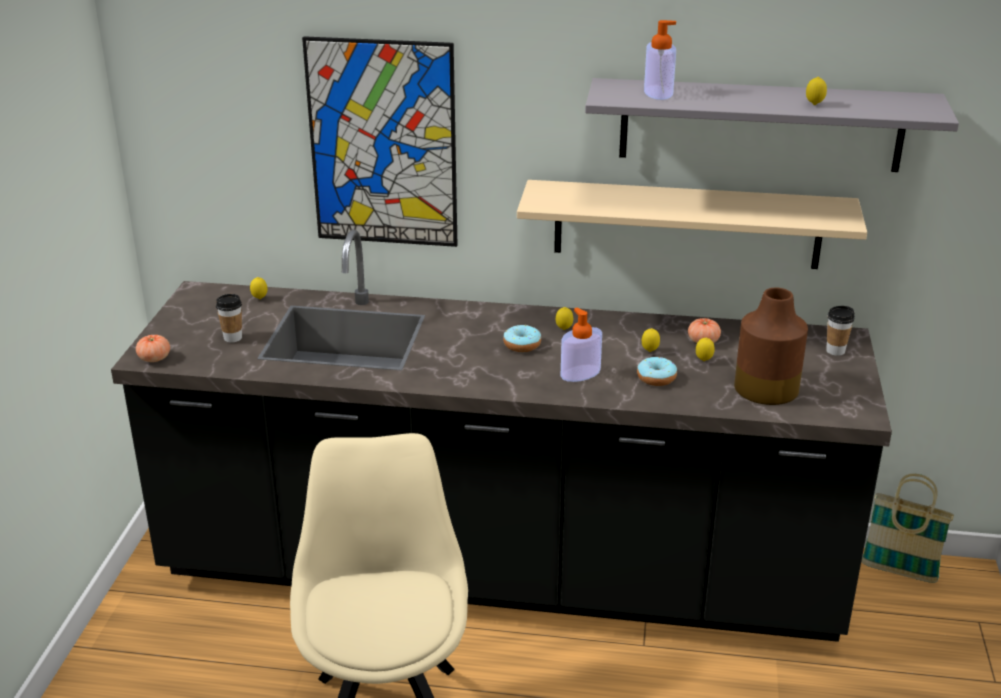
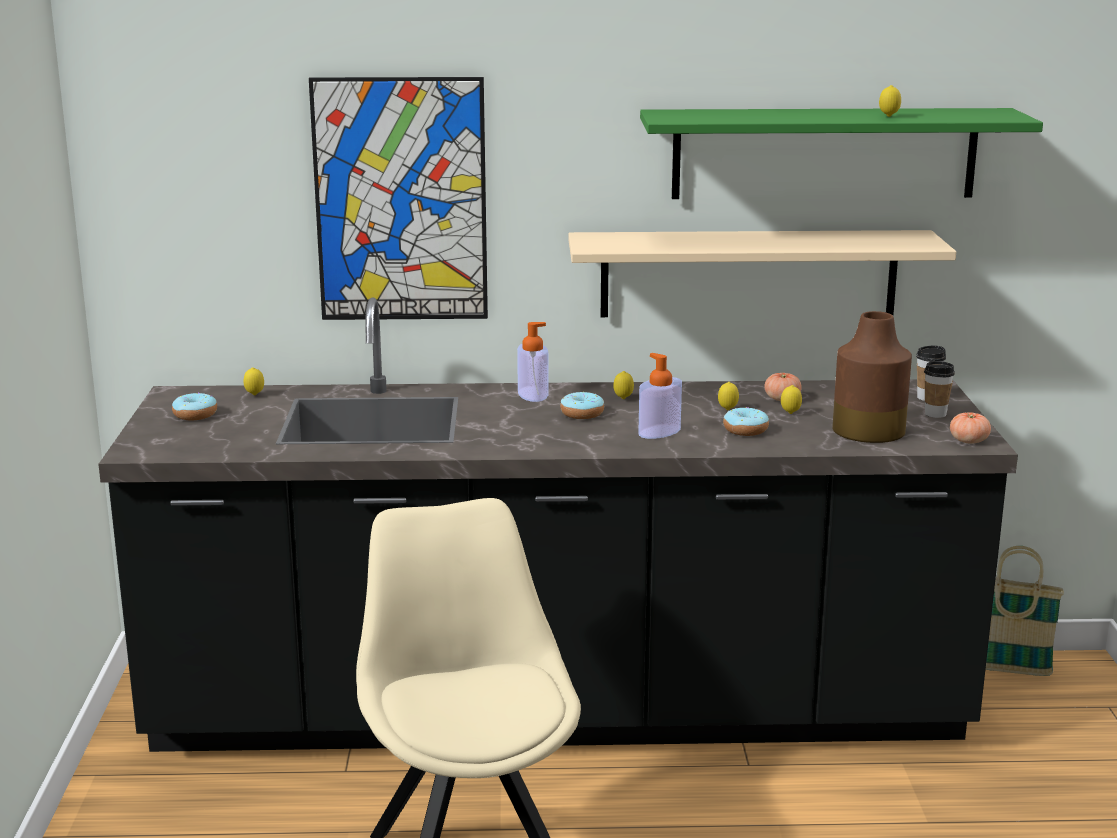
camera: 10 degrees left, 10 degrees down
tomato [136,335,170,362] -> tomato moved to [950,412,991,444]
cup [216,294,242,343] -> cup moved to [924,361,955,418]
grey shelf [585,78,959,172] -> green shelf [640,108,1043,199]
soap dispenser [644,20,676,100] -> soap dispenser moved to [517,322,549,402]
none -> donut [172,393,217,420]

